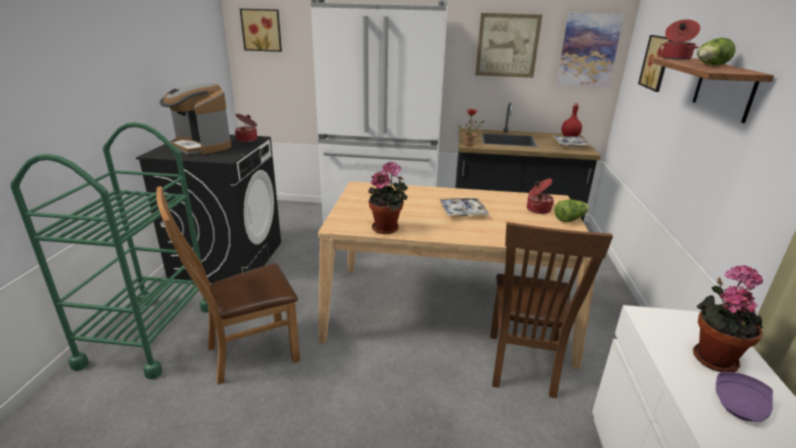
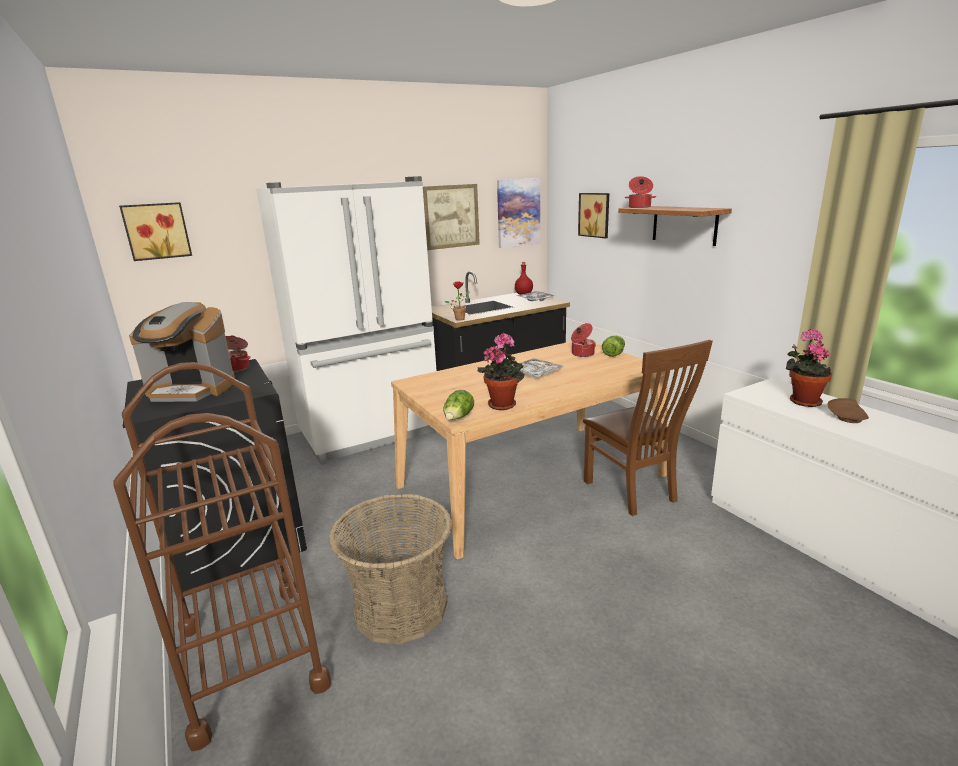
camera: 35 degrees left, 5 degrees down
green cart [10,122,209,379] -> brown cart [113,362,331,751]
brown chair [156,186,300,385] -> basket [329,493,452,645]
lettuce [697,38,736,65] -> lettuce moved to [443,390,474,420]
purple plate [716,372,773,422] -> brown plate [827,398,869,423]

